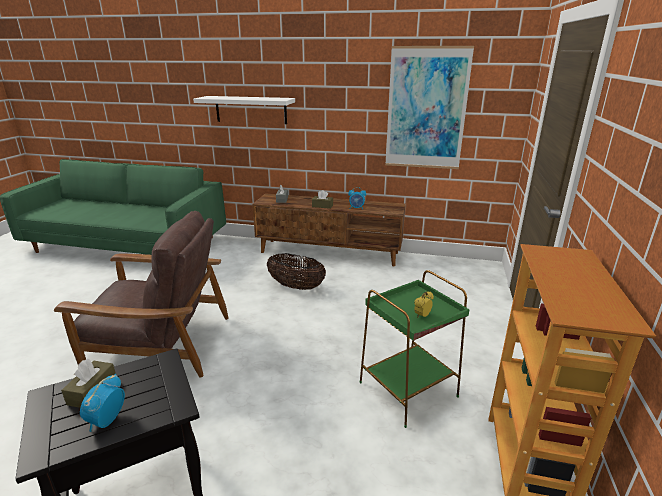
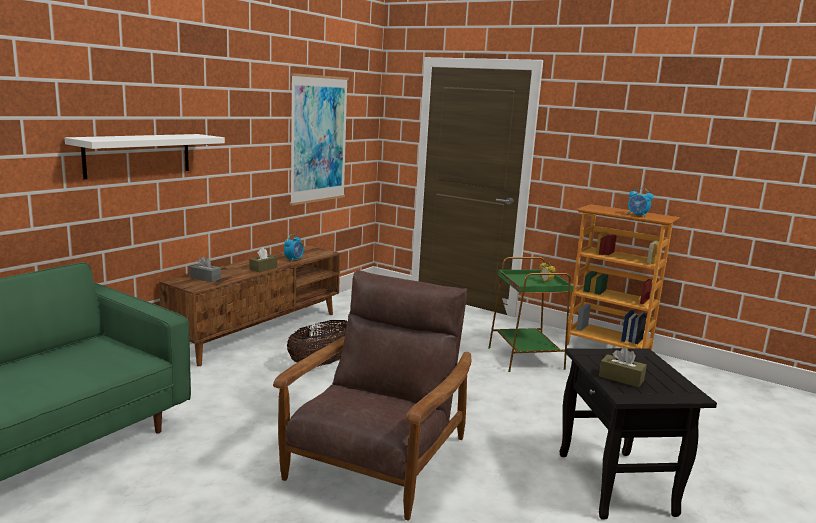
camera: 70 degrees left, 10 degrees down
alarm clock [80,374,125,432] -> alarm clock moved to [627,188,653,217]

